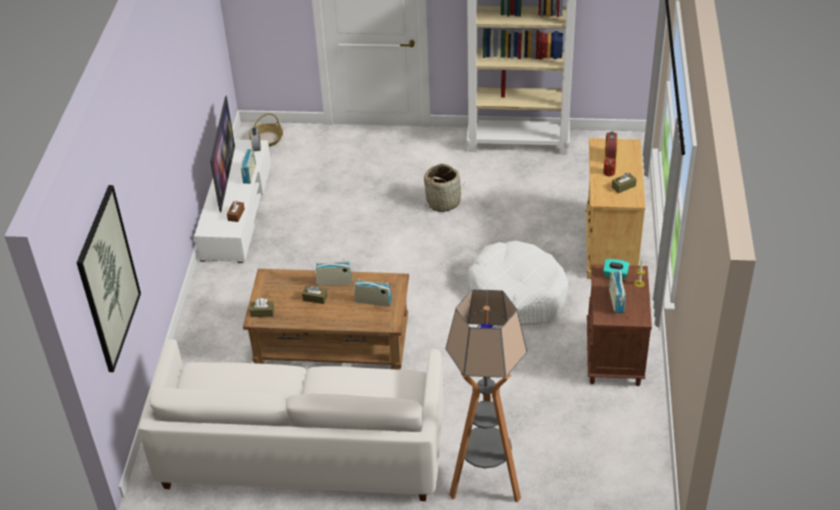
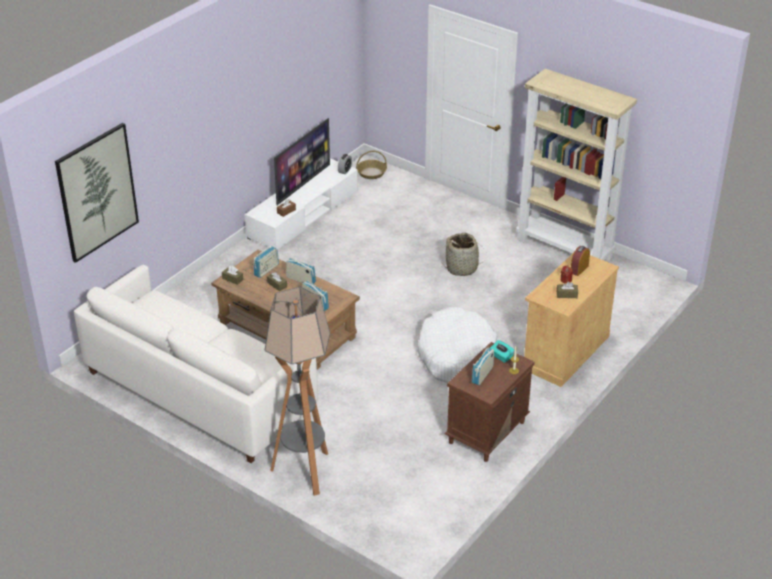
camera: 30 degrees right, 5 degrees down
radio [240,149,256,184] -> radio moved to [254,246,279,278]

